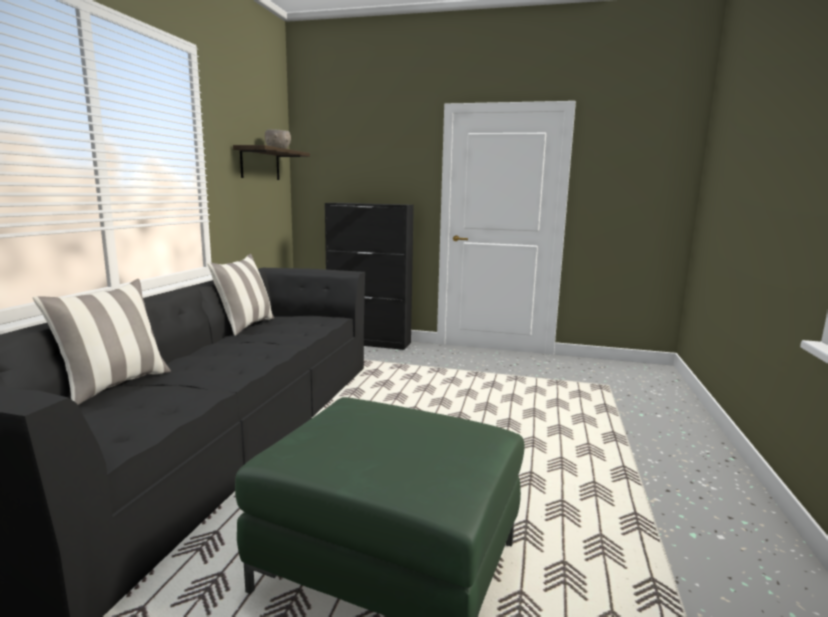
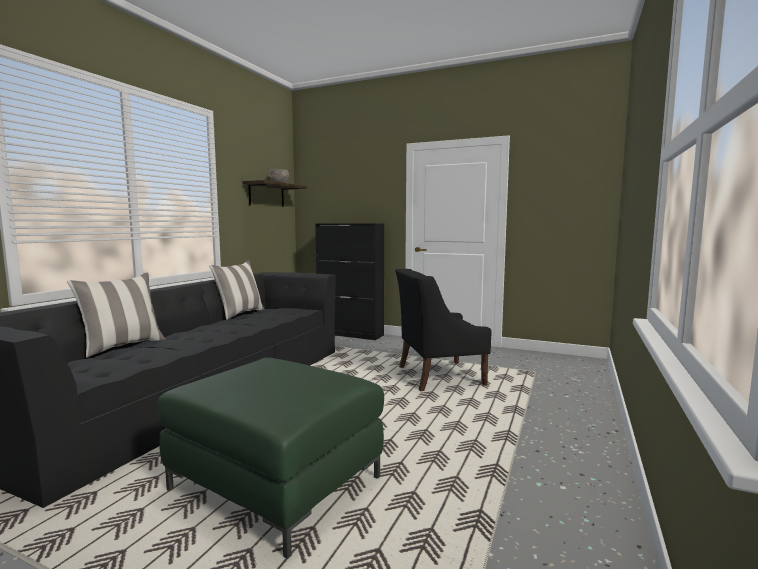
camera: 10 degrees right, 5 degrees down
none -> black armchair [395,269,492,391]

